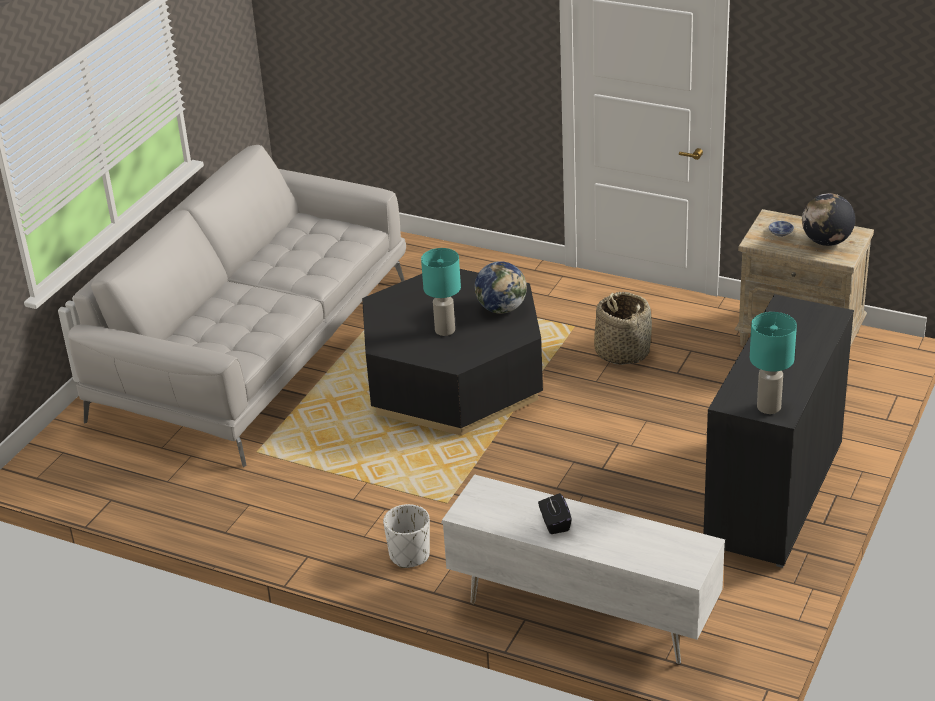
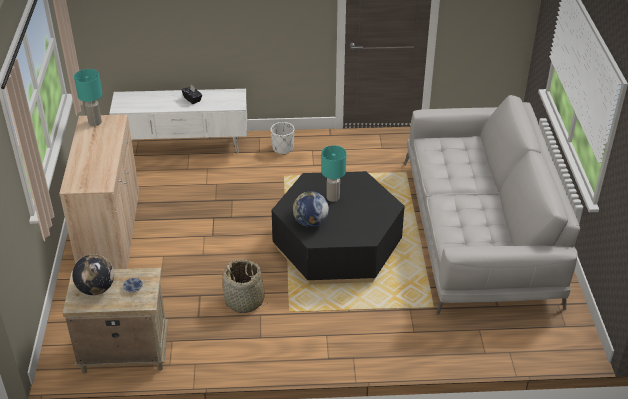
camera: 150 degrees right, 5 degrees up
black cabinet [703,294,854,568] -> beige cabinet [59,114,139,269]

